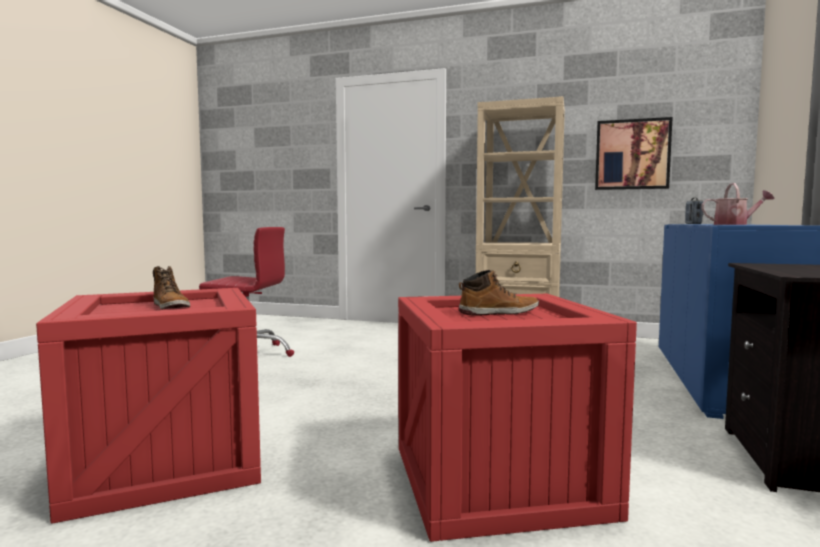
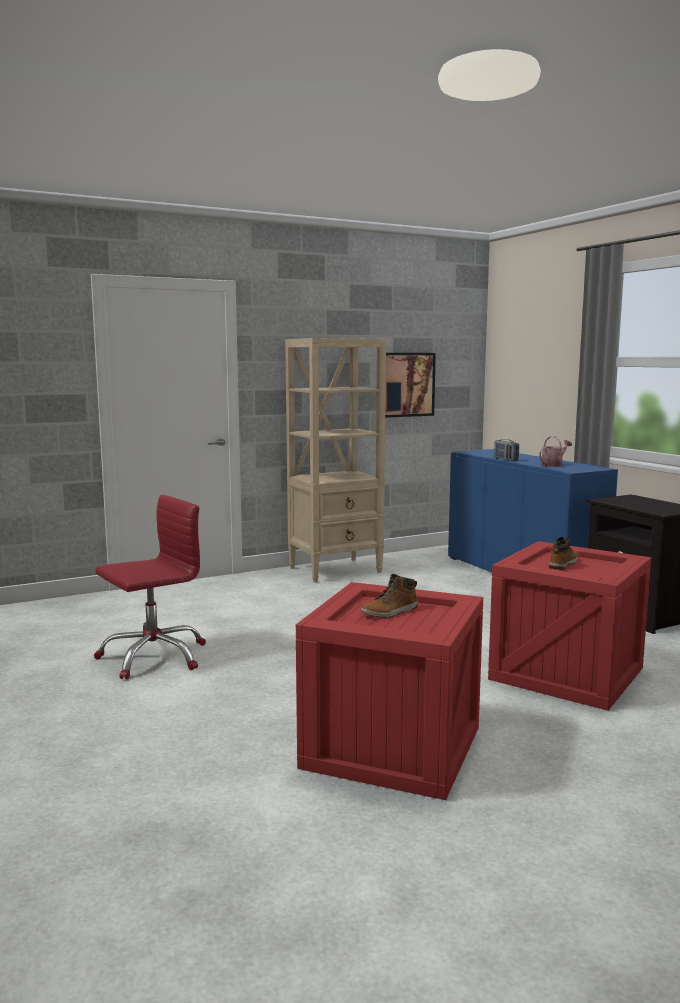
camera: 45 degrees left, 5 degrees up
boot [153,266,190,310] -> boot turned 135 degrees clockwise [361,574,418,618]

